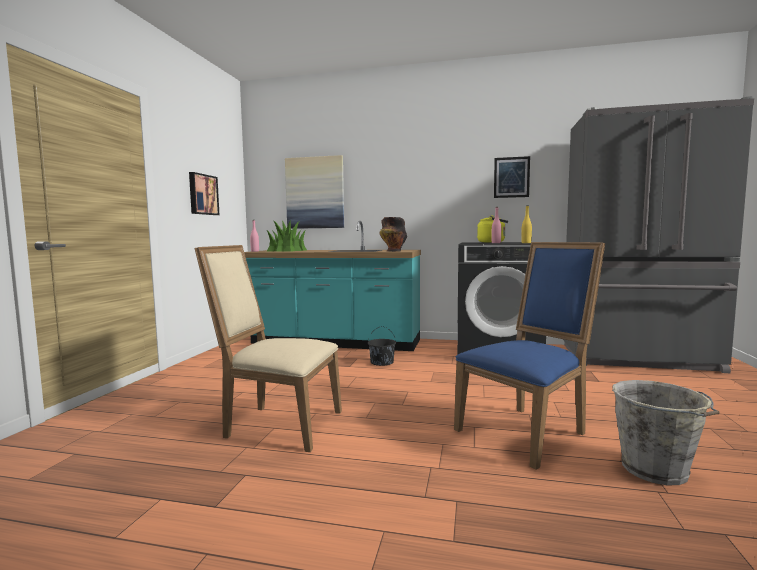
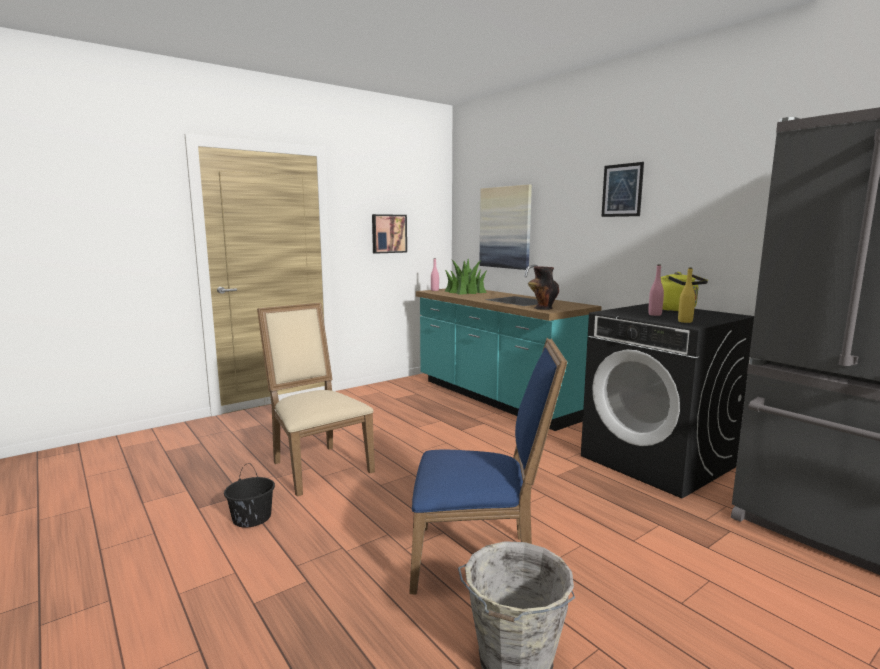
camera: 40 degrees right, 5 degrees up
black bucket [368,326,396,366] -> black bucket moved to [224,463,275,528]
picture [494,156,530,198] -> picture moved to [601,162,644,217]

